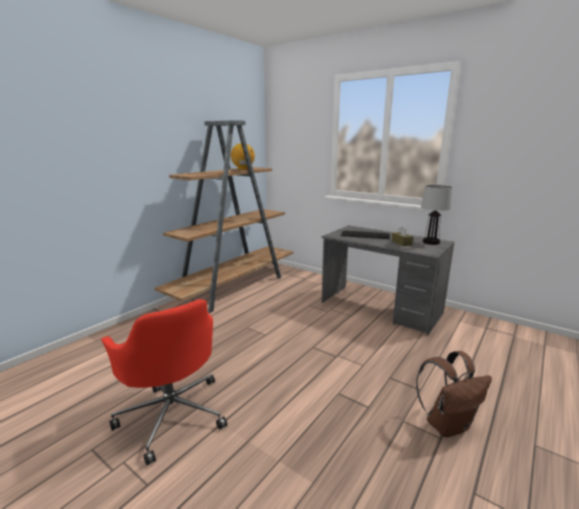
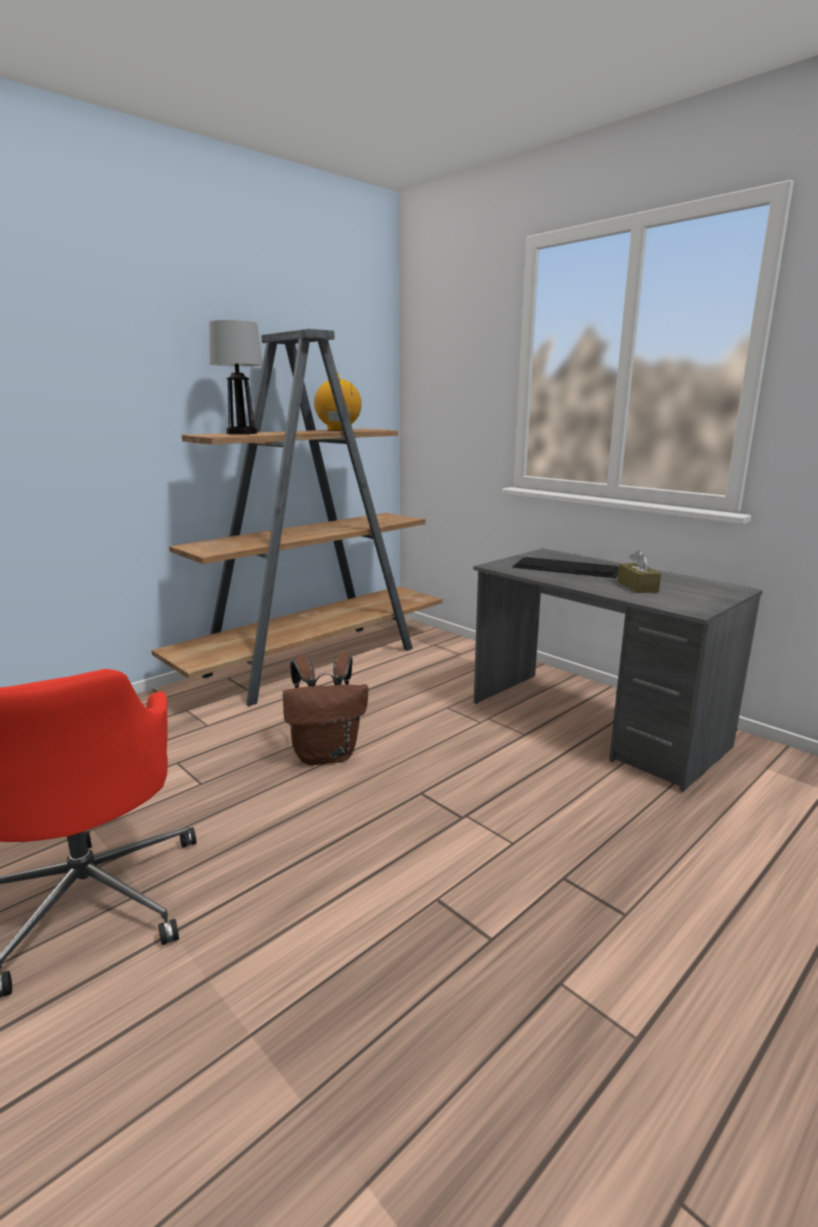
camera: 10 degrees right, 0 degrees up
brown backpack [416,351,492,437] -> brown backpack moved to [283,653,368,765]
table lamp [421,185,452,245] -> table lamp moved to [209,320,263,434]

